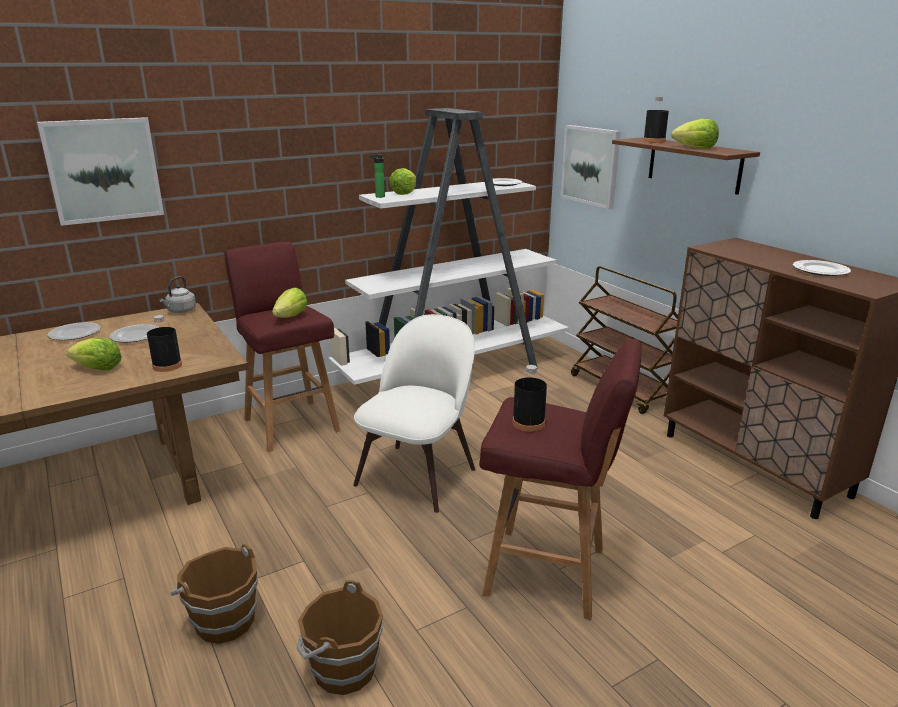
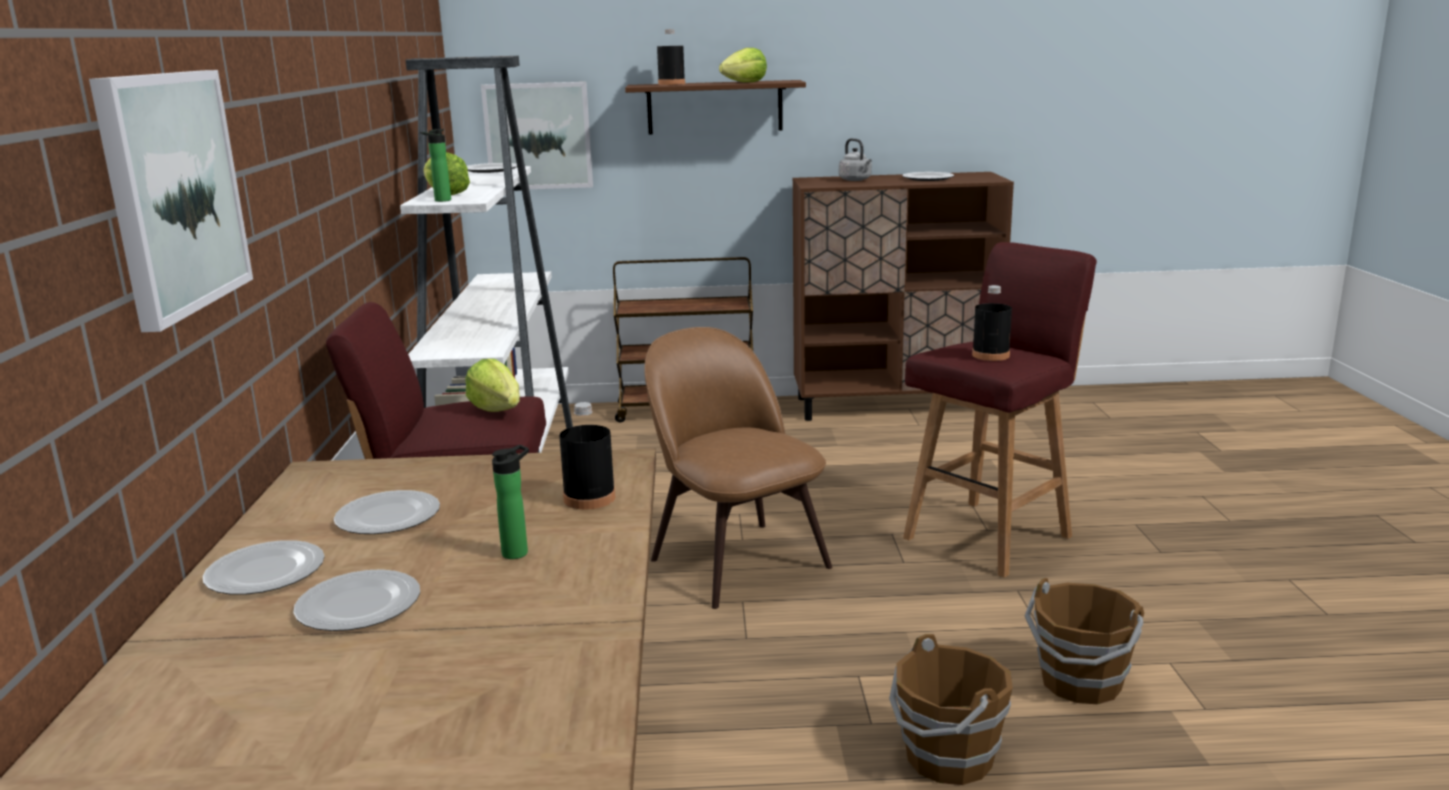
camera: 60 degrees left, 5 degrees down
lettuce [66,338,122,370] -> bottle [492,445,529,559]
grey kettle [159,276,196,313] -> grey kettle moved to [839,138,872,181]
white chair [353,314,476,513] -> brown chair [644,327,832,609]
none -> plate [293,569,420,631]

